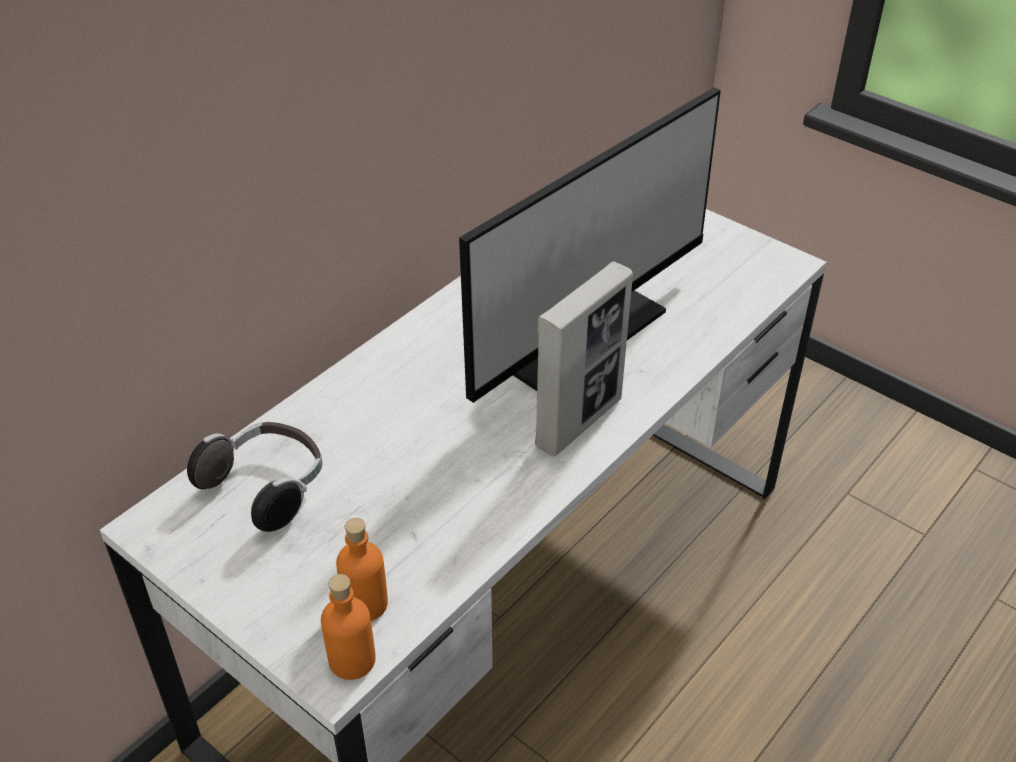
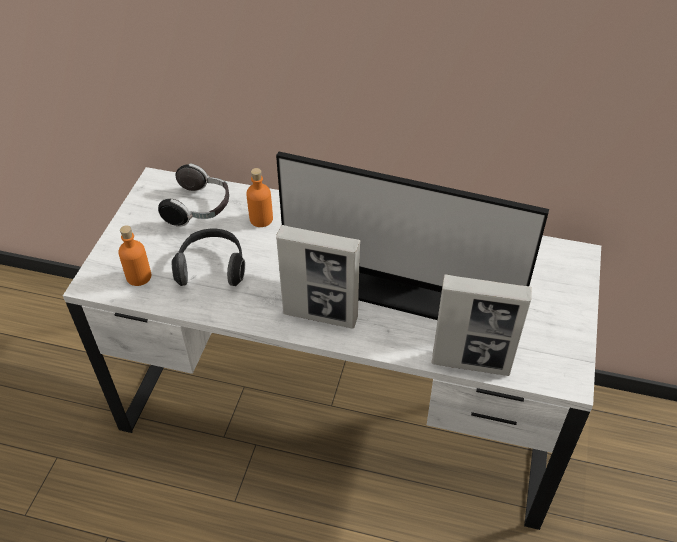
camera: 65 degrees right, 5 degrees up
orange bottle [321,574,376,680] -> orange bottle moved to [246,168,273,227]
none -> headphones [172,228,245,286]
none -> picture frame [431,274,532,376]

